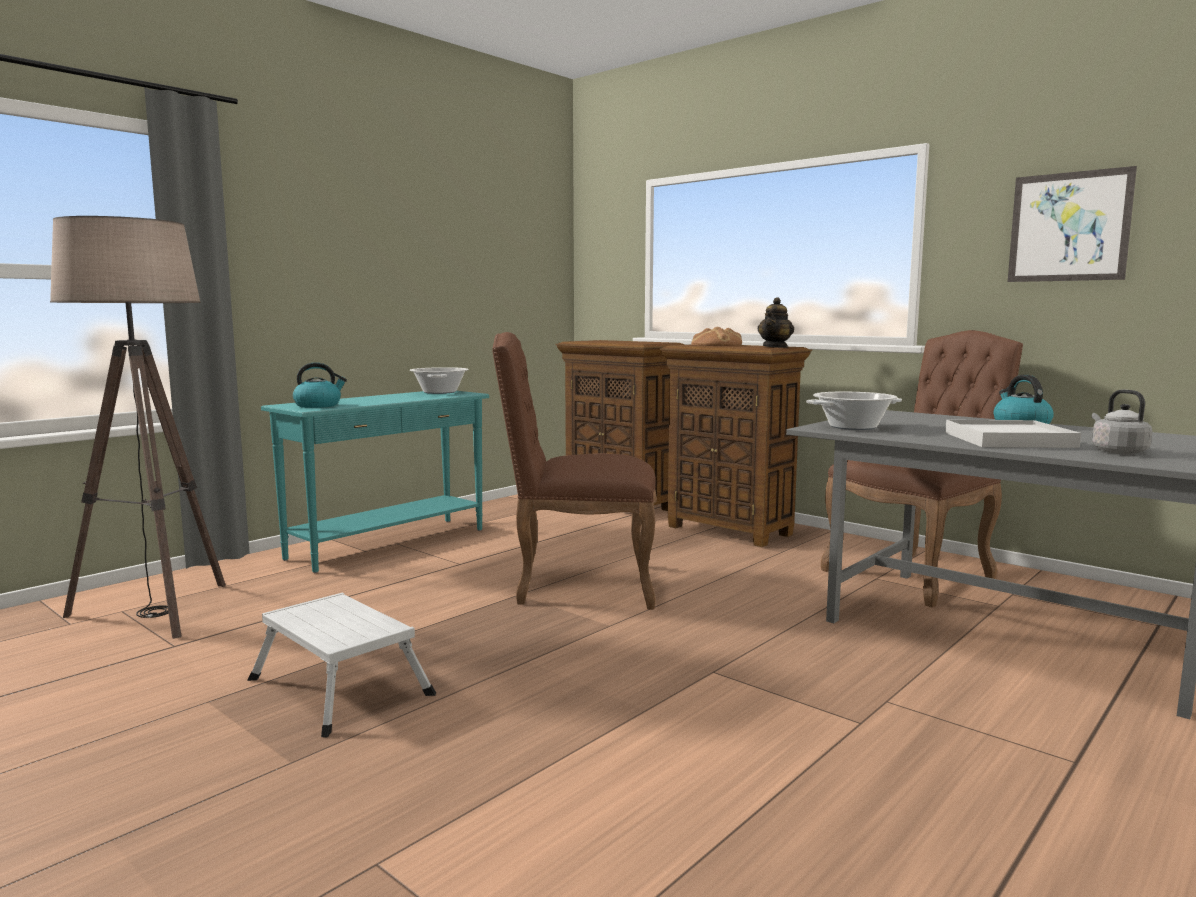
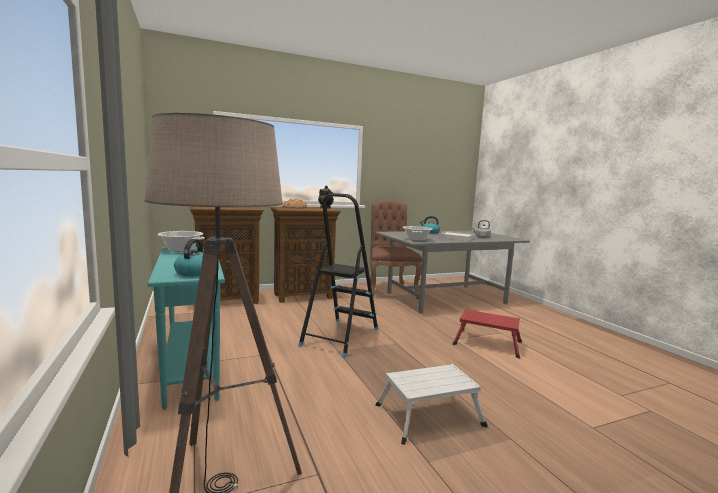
camera: 65 degrees left, 0 degrees up
brown chair [492,332,657,609] -> black step ladder [298,193,378,358]
picture [1008,166,1137,282] -> none
none -> red step ladder [452,309,522,359]

